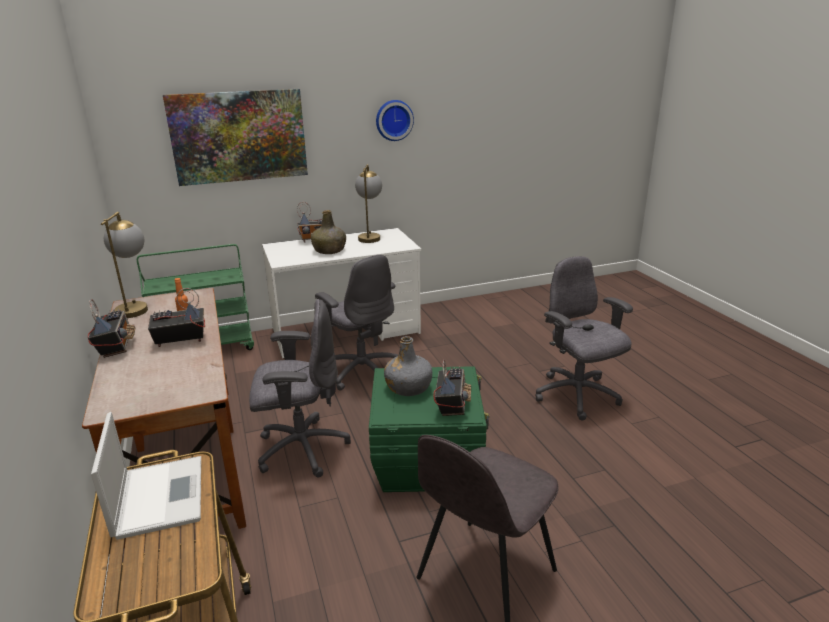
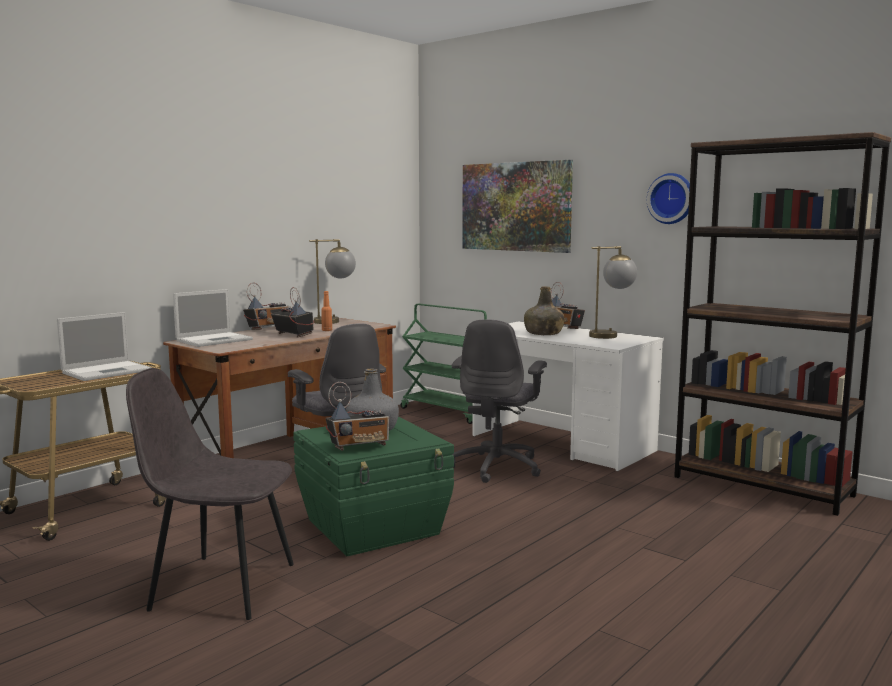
camera: 60 degrees right, 15 degrees down
grey office chair [535,256,633,421] -> none
none -> laptop [173,289,253,347]
none -> brown bookcase [674,132,891,516]

